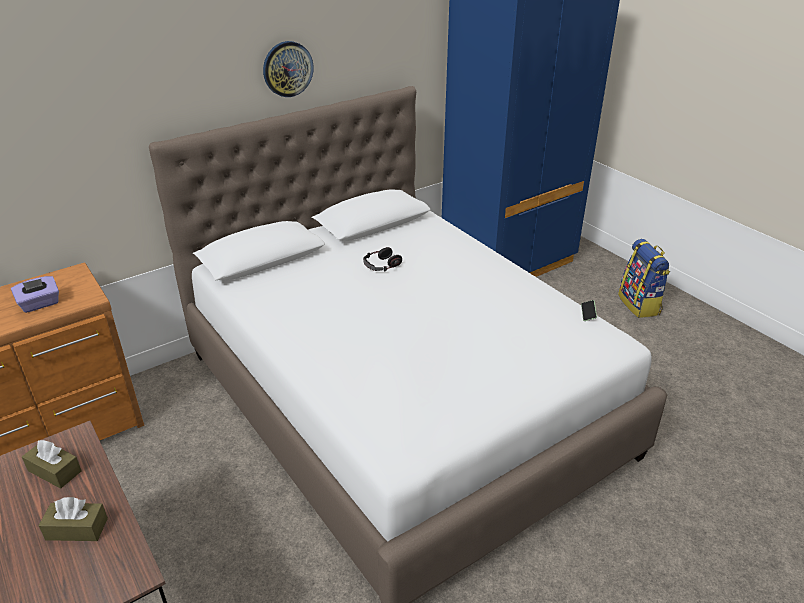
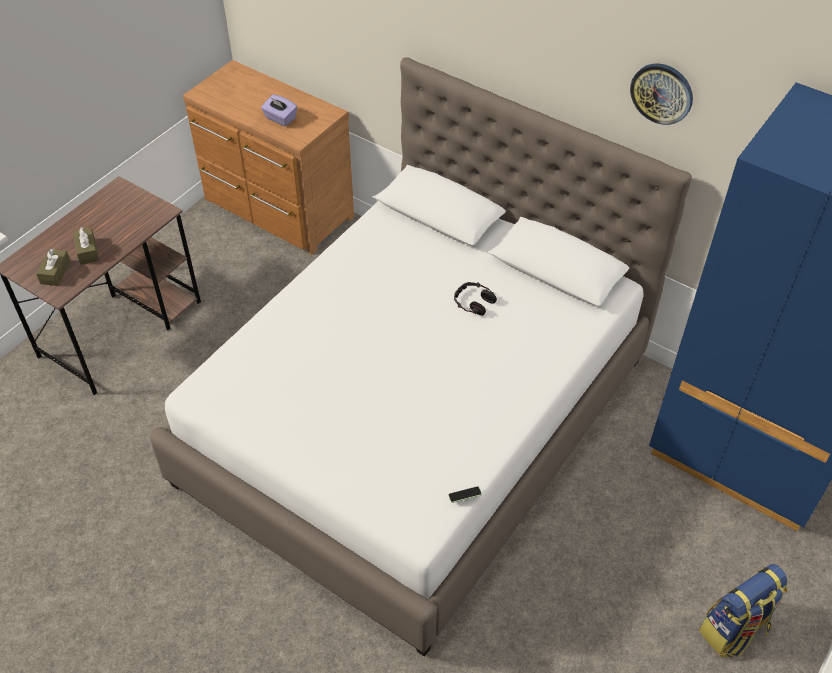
camera: 70 degrees right, 15 degrees up
brown tissue box [22,440,82,489] -> brown tissue box moved to [36,248,71,286]
wall clock [263,41,314,97] -> wall clock moved to [630,63,693,125]

